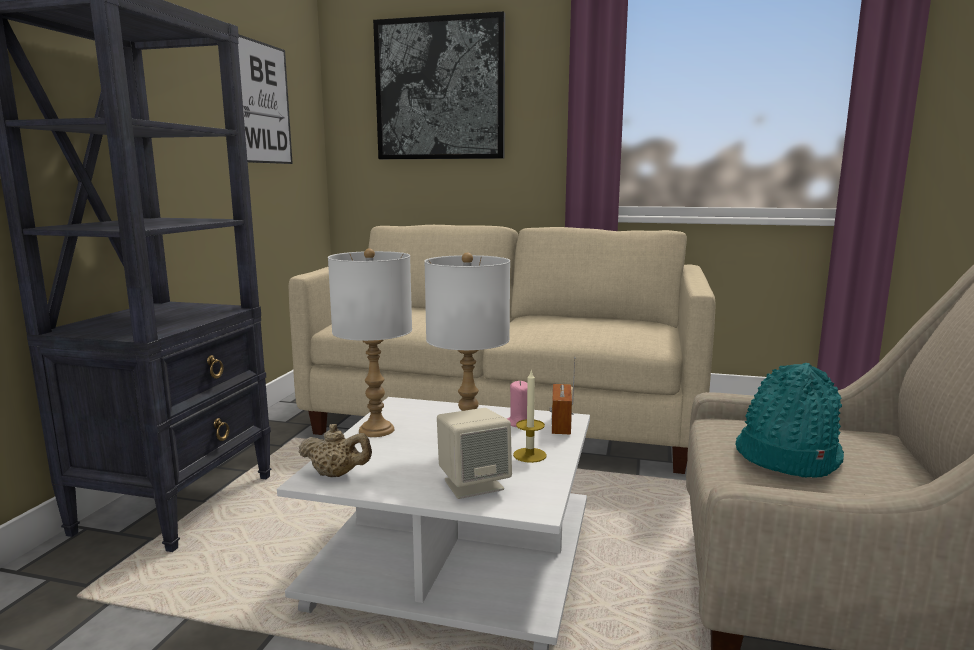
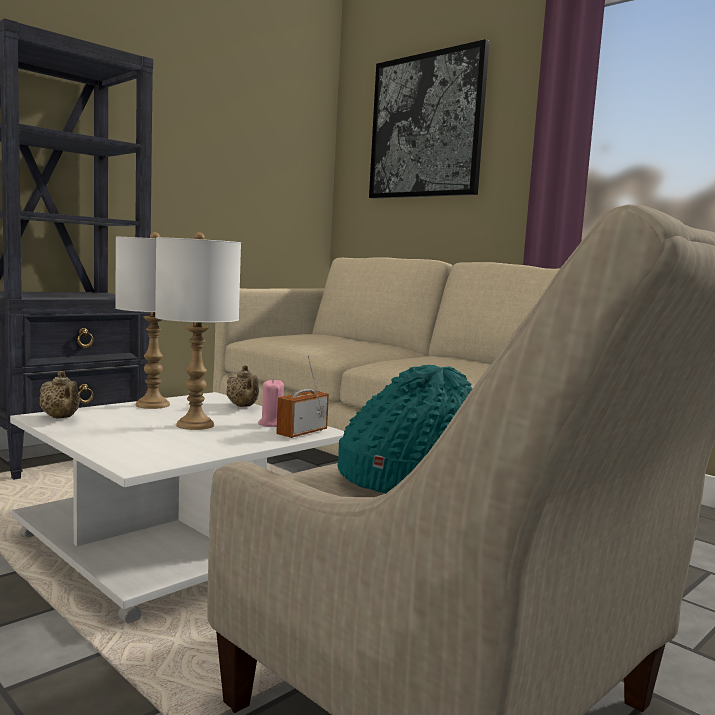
camera: 30 degrees right, 5 degrees down
picture [238,34,293,164] -> none
beige speaker [437,408,512,499] -> none
candle [513,370,547,463] -> none
none -> beige teapot [227,365,259,407]

